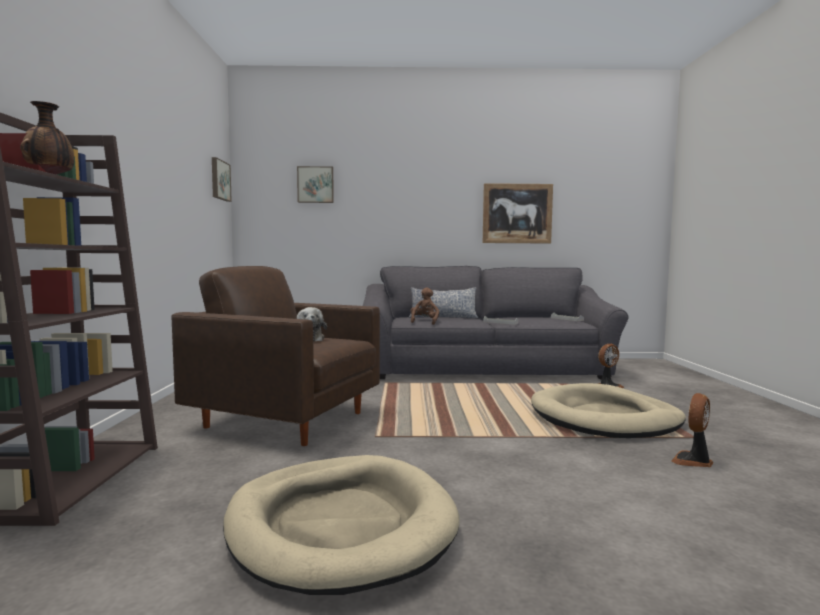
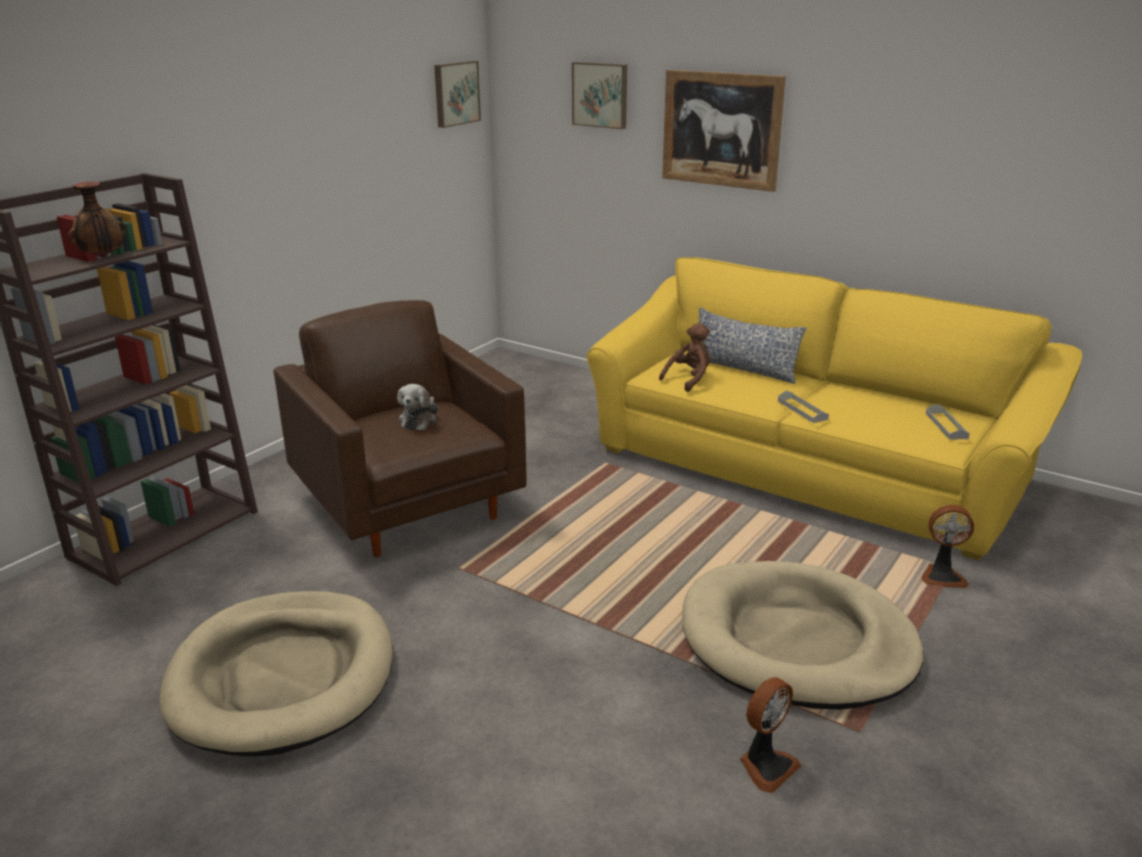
camera: 35 degrees right, 20 degrees up
grey sofa [362,266,629,380] -> yellow sofa [586,257,1082,560]
picture [483,183,553,244] -> picture moved to [662,70,786,192]
fan [671,393,713,467] -> fan turned 150 degrees clockwise [740,677,801,793]

